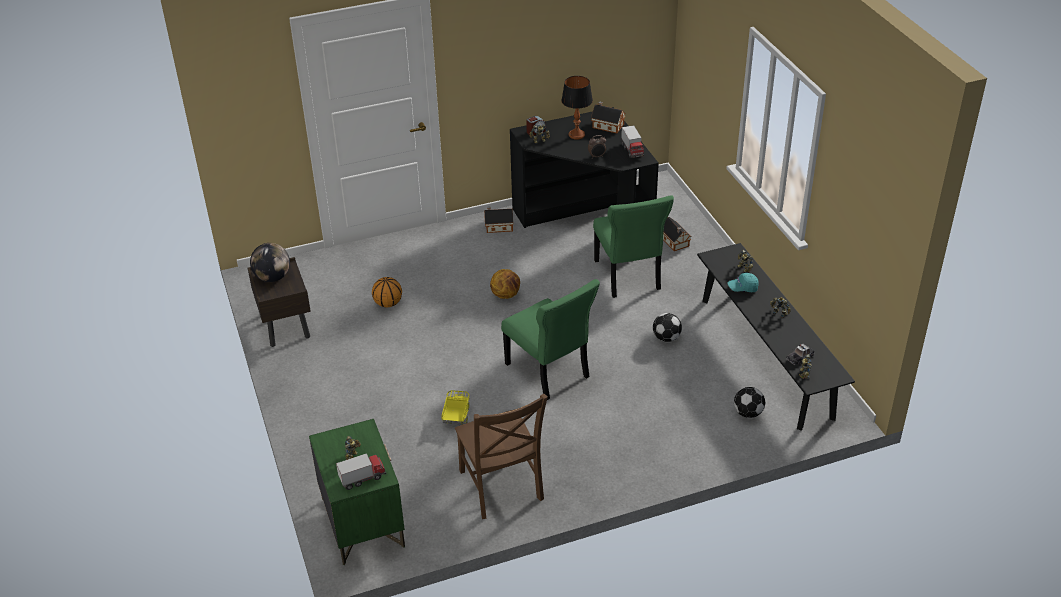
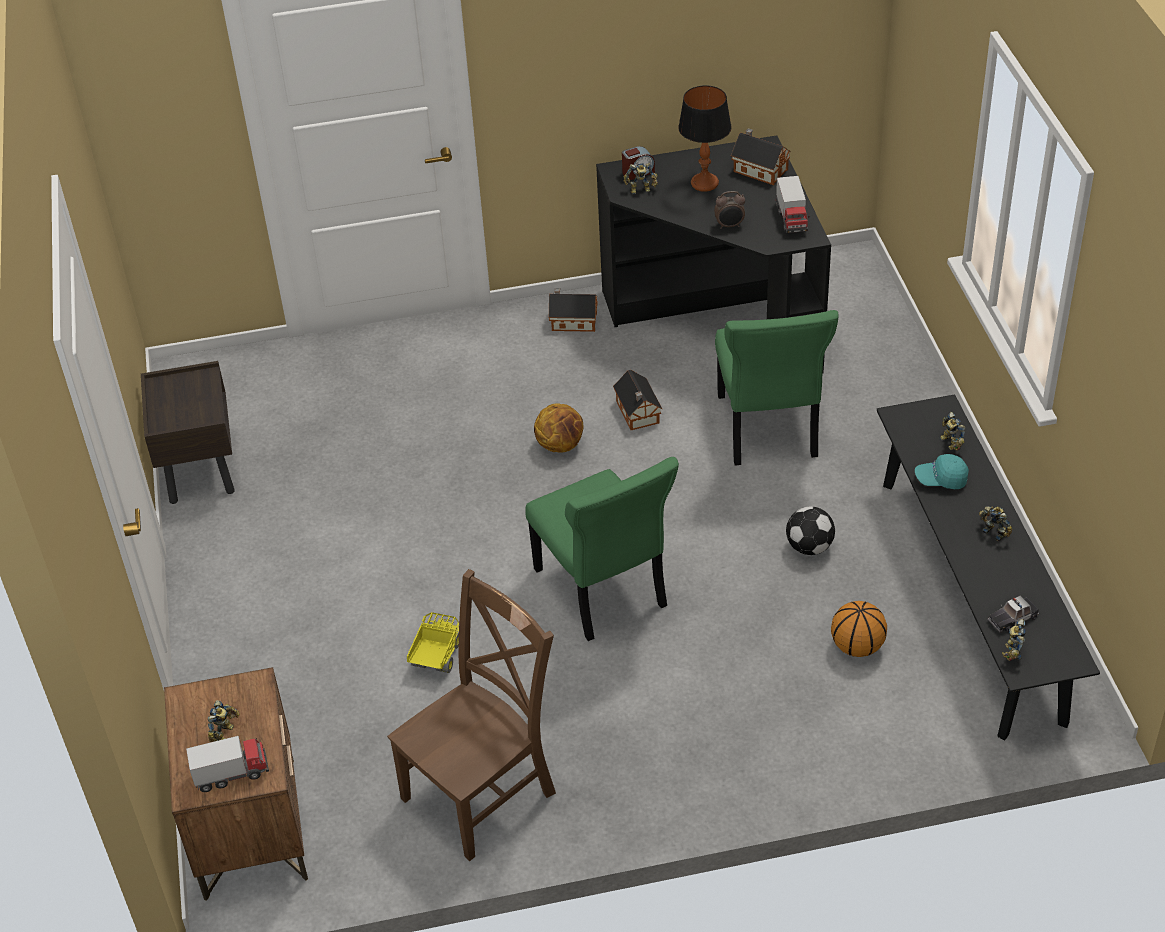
camera: 10 degrees right, 5 degrees up
globe [250,243,290,282] -> none
green nightstand [309,419,405,565] -> brown nightstand [164,667,308,901]
basketball [372,277,402,307] -> basketball moved to [831,601,887,657]
brown chair [455,394,548,519] -> brown chair turned 120 degrees counterclockwise [387,569,556,861]
toy house [663,217,692,251] -> toy house moved to [613,370,662,430]
football [734,387,765,418] -> none

